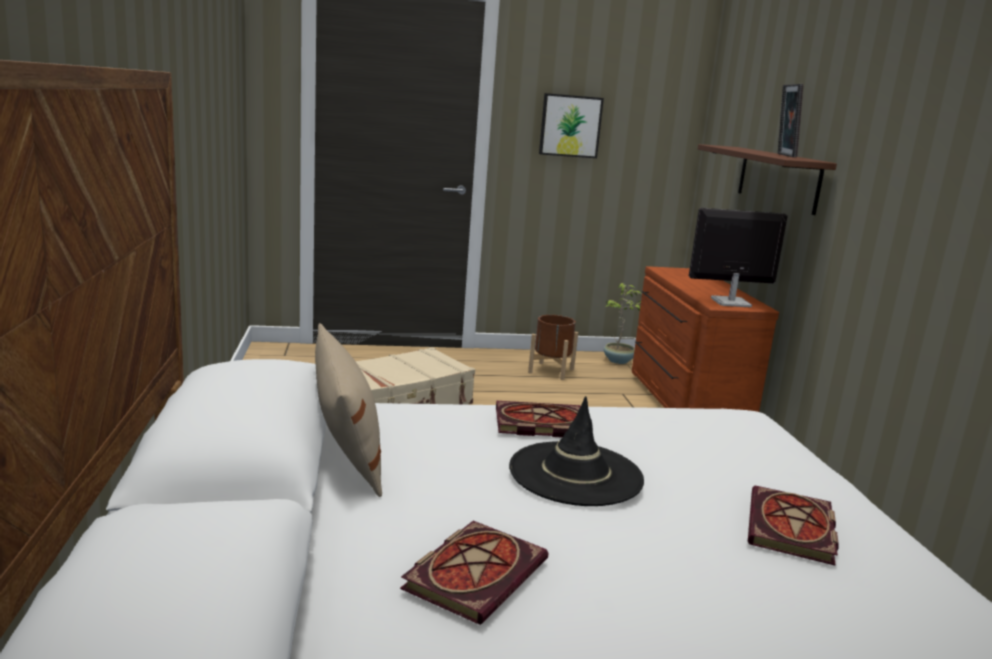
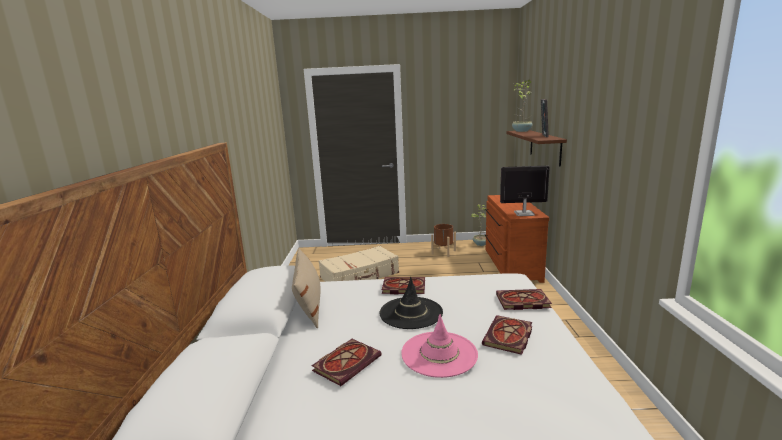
camera: 10 degrees right, 0 degrees up
picture [539,93,604,158] -> none
none -> pink hat [401,314,478,378]
none -> book [496,289,552,310]
none -> potted plant [512,80,533,132]

